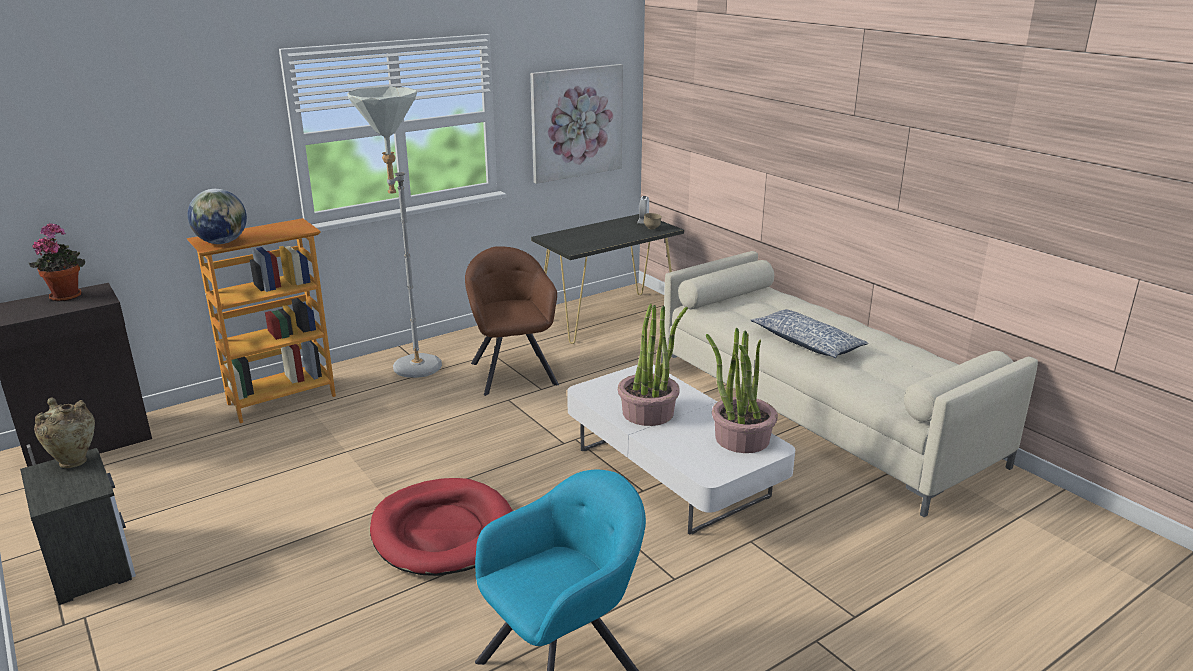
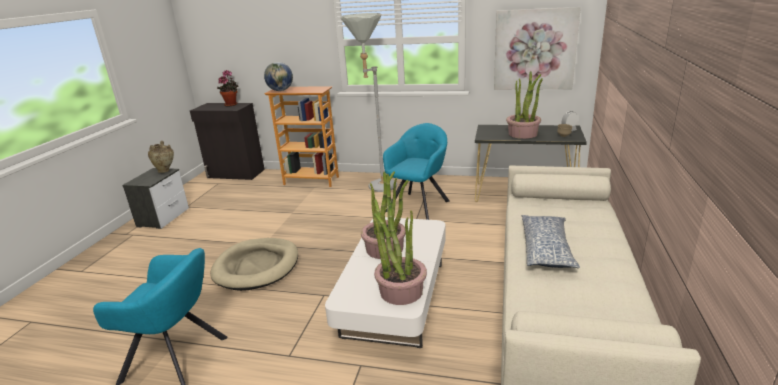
camera: 50 degrees right, 0 degrees up
red dog bed [370,478,513,576] -> beige dog bed [210,238,298,291]
brown armchair [465,246,559,396] -> turquoise armchair [383,123,450,220]
none -> potted plant [506,71,543,139]

